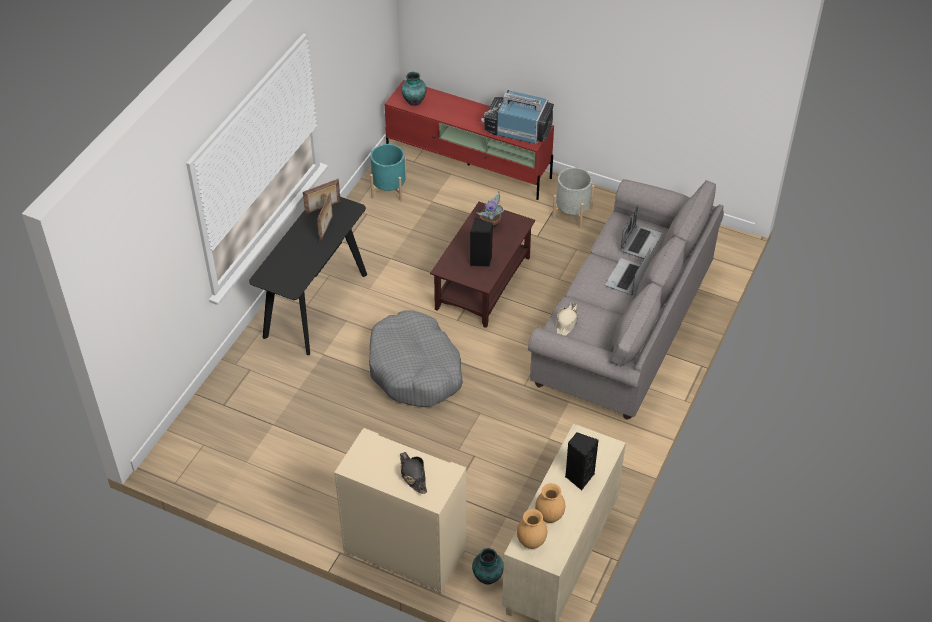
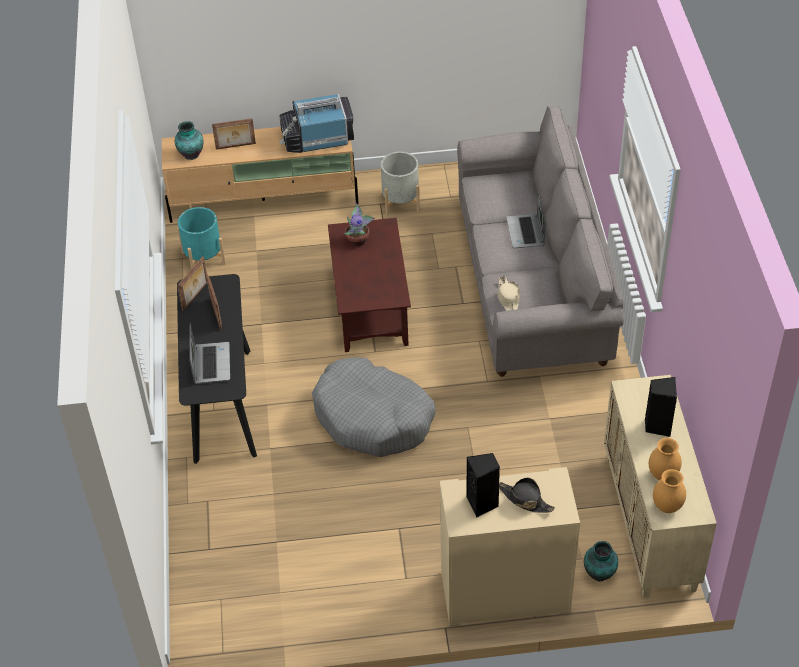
camera: 30 degrees left, 0 degrees up
red tv stand [385,80,554,200] -> beige tv stand [162,127,359,223]
black speaker [470,218,493,267] -> black speaker moved to [466,453,500,517]
laptop [620,205,662,259] -> laptop moved to [190,323,230,384]
none -> picture frame [212,118,256,149]

